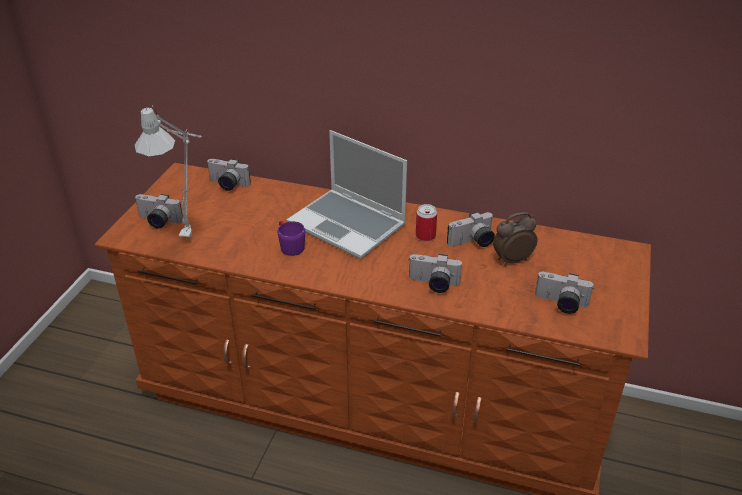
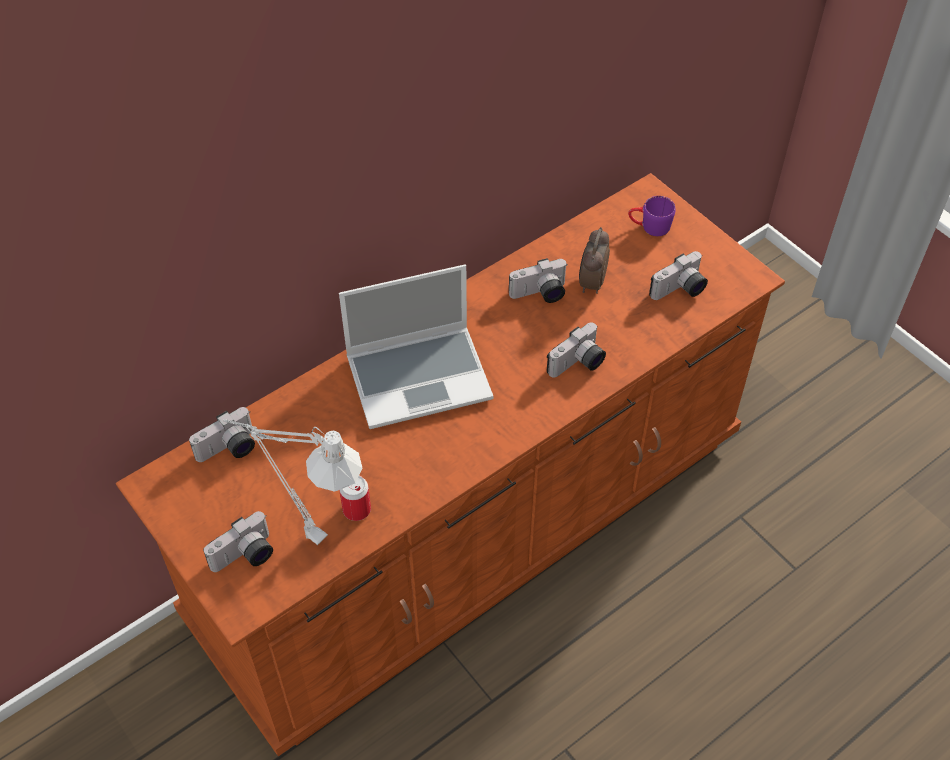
camera: 55 degrees left, 15 degrees up
purple mug [277,221,305,256] -> purple mug moved to [628,196,676,236]
can [416,204,437,241] -> can moved to [339,475,371,521]
camera [447,212,495,247] -> camera turned 60 degrees clockwise [509,258,568,303]

